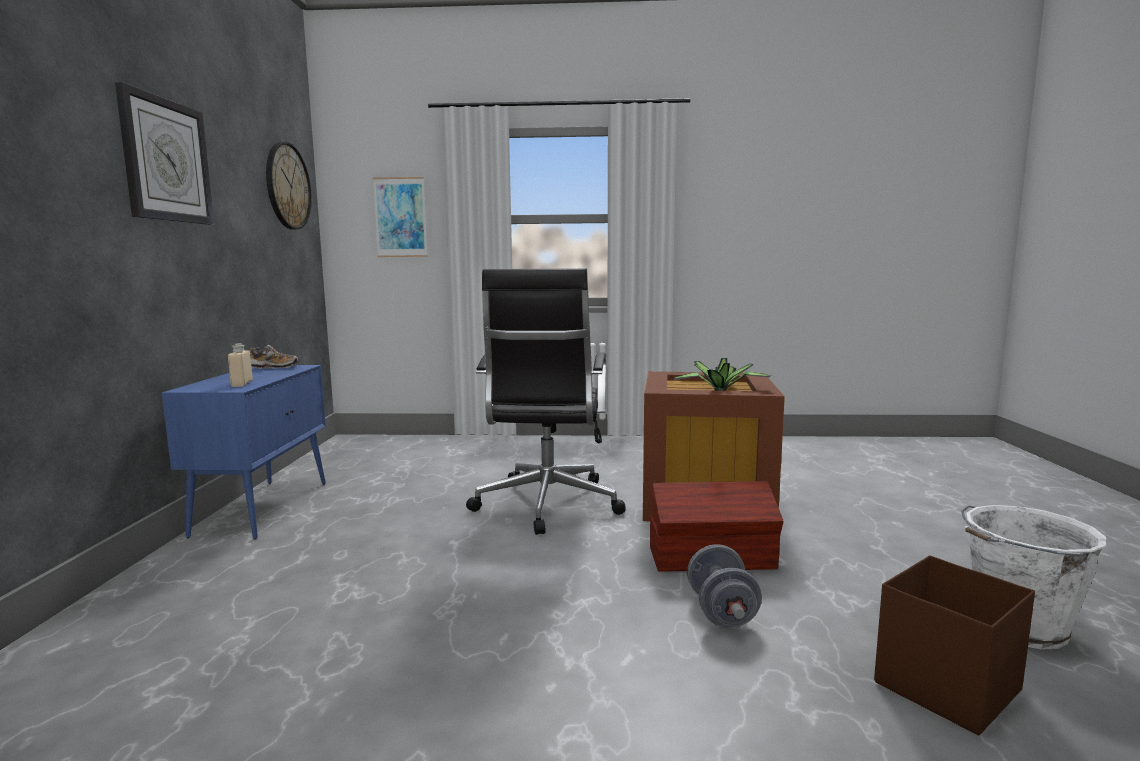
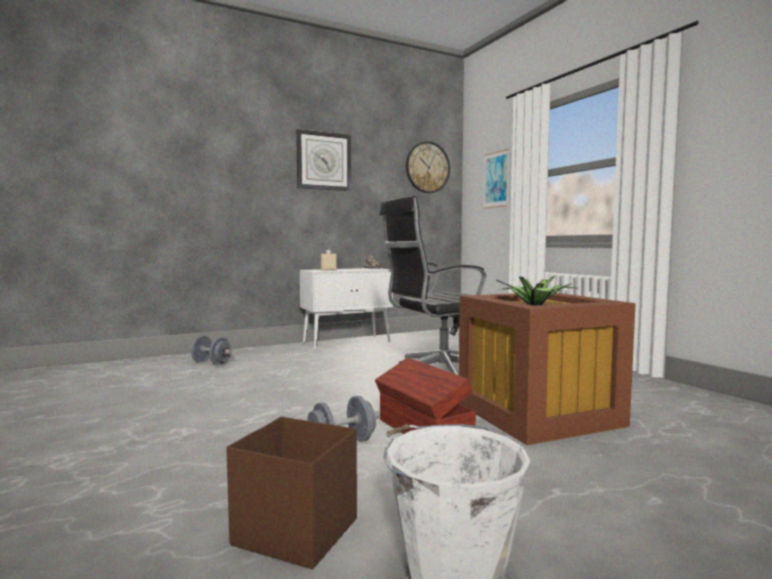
camera: 60 degrees right, 5 degrees down
blue cabinet [162,365,326,539] -> white cabinet [300,268,393,350]
none -> grey dumbbell [190,335,232,365]

